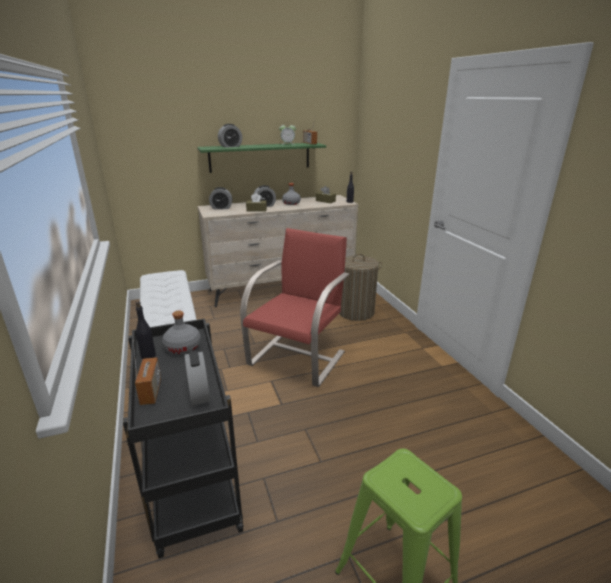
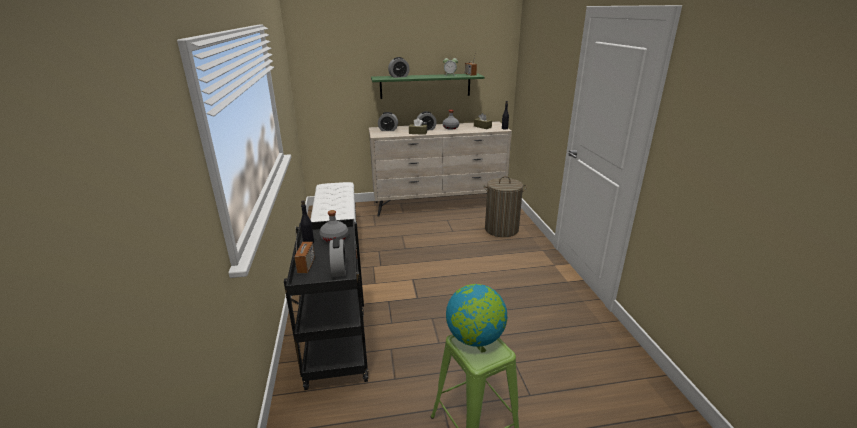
camera: 10 degrees right, 0 degrees up
red armchair [240,228,350,387] -> none
none -> globe [446,284,507,347]

